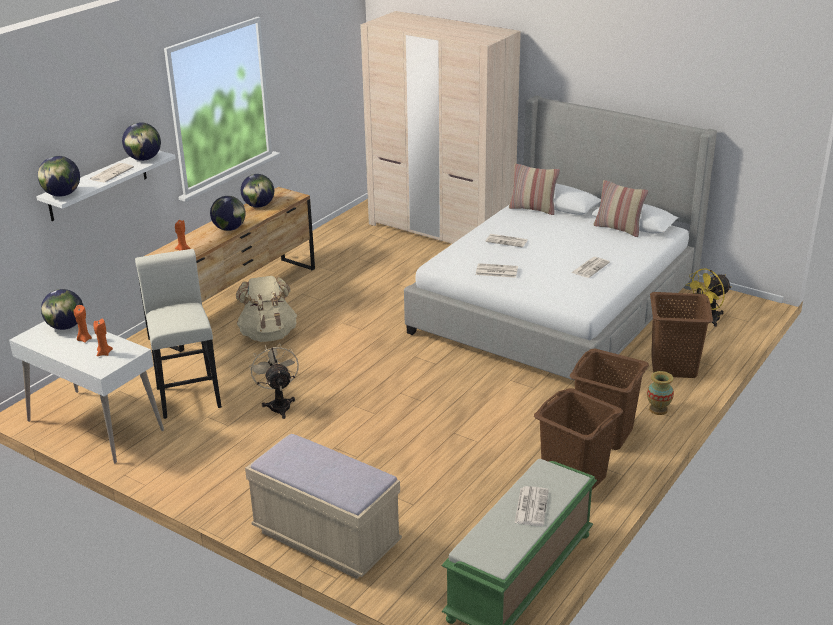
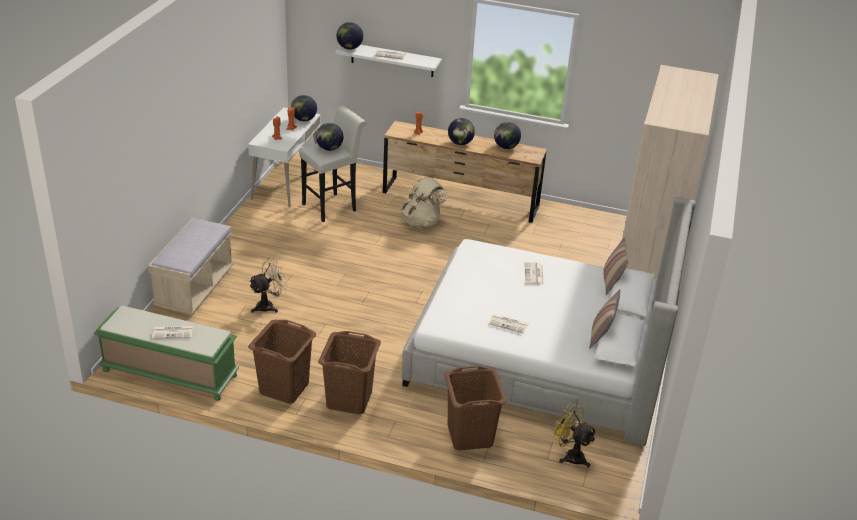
camera: 70 degrees right, 5 degrees up
globe [122,122,161,161] -> globe moved to [316,123,343,151]
beige fan [249,343,299,419] -> beige fan moved to [249,260,288,313]
newspaper [476,263,518,278] -> none
vase [647,371,674,415] -> none

